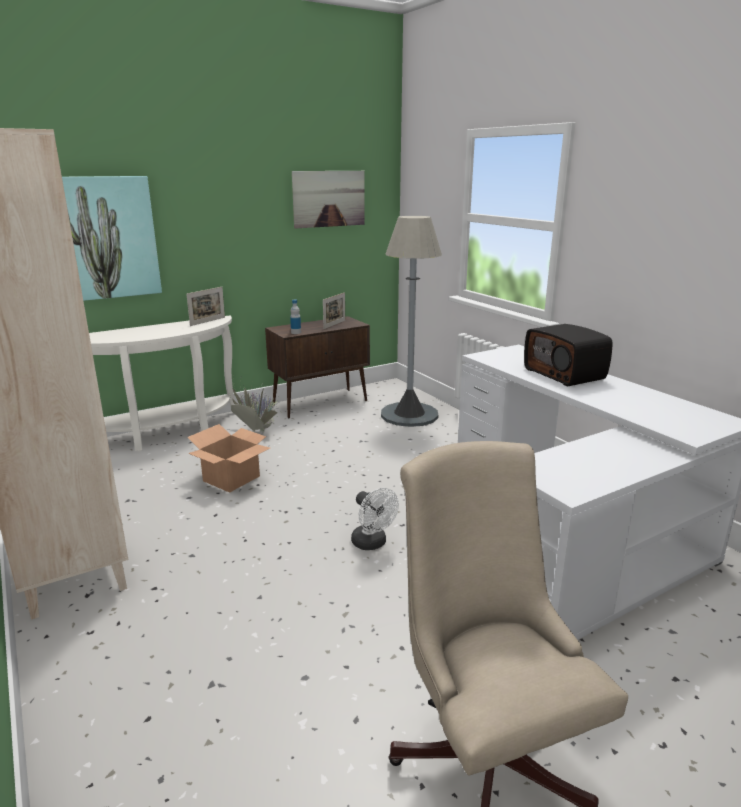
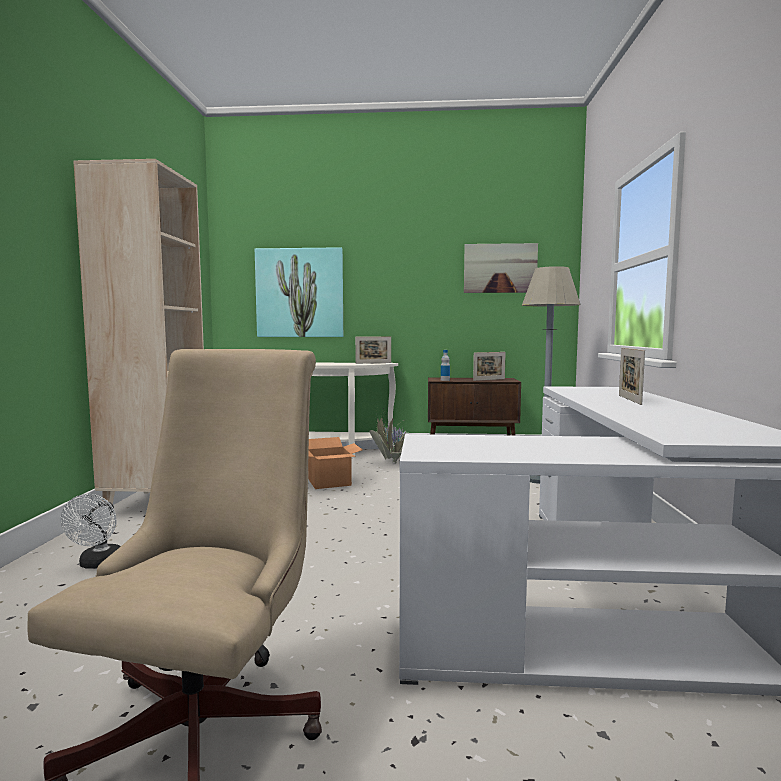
camera: 35 degrees right, 15 degrees down
white fan [351,488,399,550] -> white fan moved to [61,494,121,569]
radio [524,324,612,386] -> picture frame [619,348,645,405]

